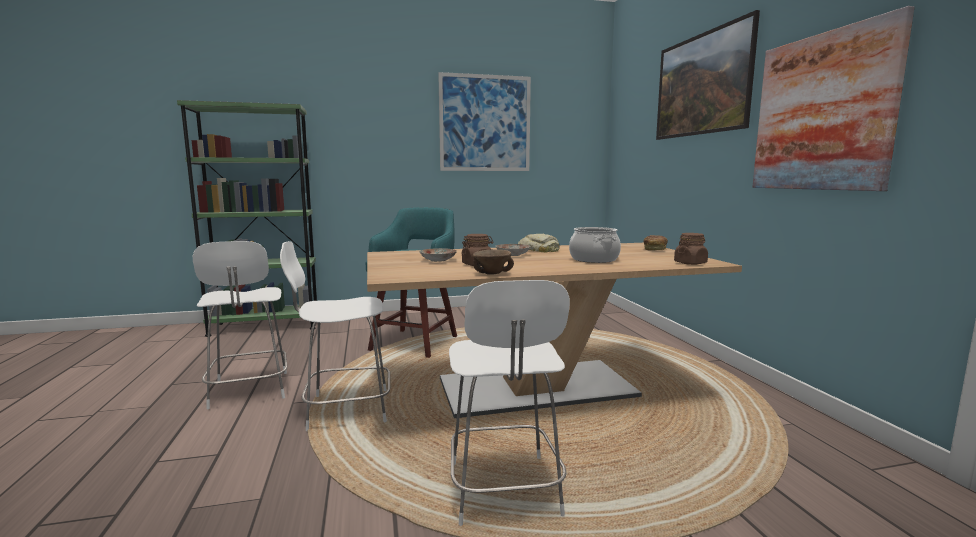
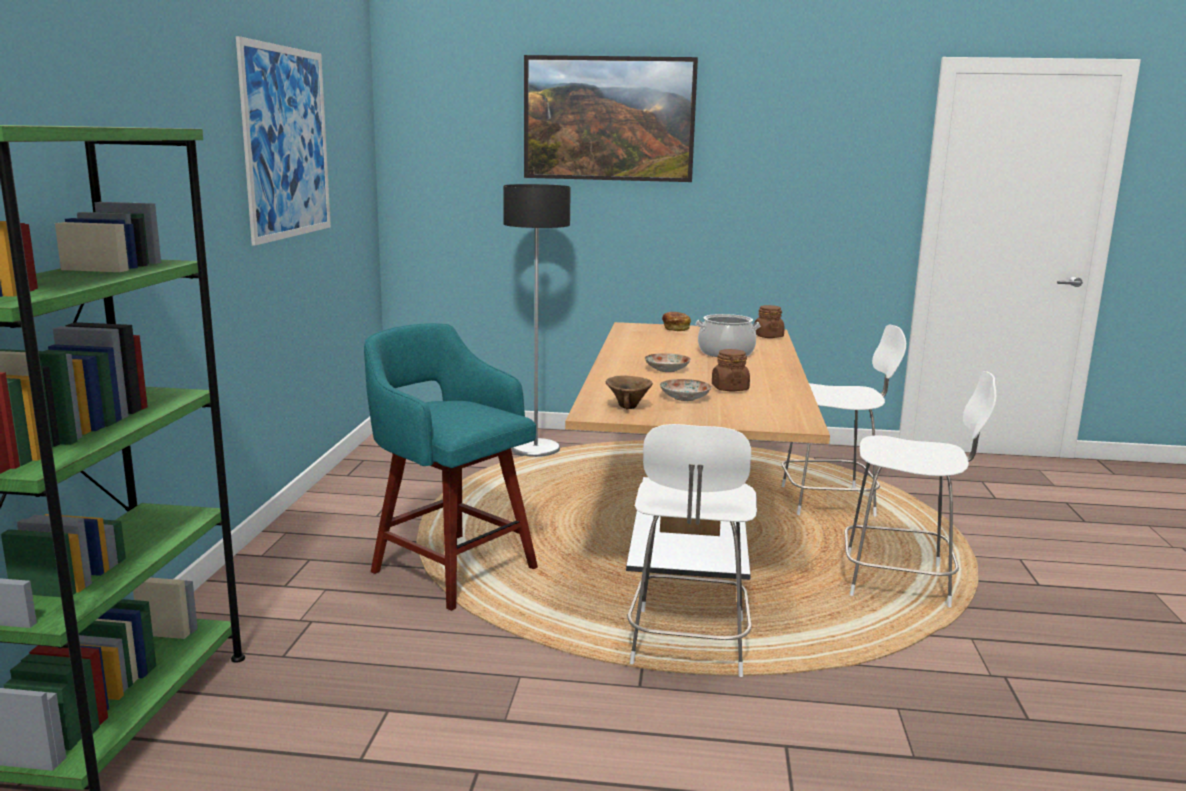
camera: 70 degrees left, 5 degrees up
white chair [193,241,287,409] -> white chair moved to [782,325,906,517]
brown bowl [473,249,514,275] -> brown bowl moved to [606,375,653,410]
bread [518,234,560,252] -> none
picture [752,6,915,191] -> none
none -> floor lamp [503,184,571,457]

